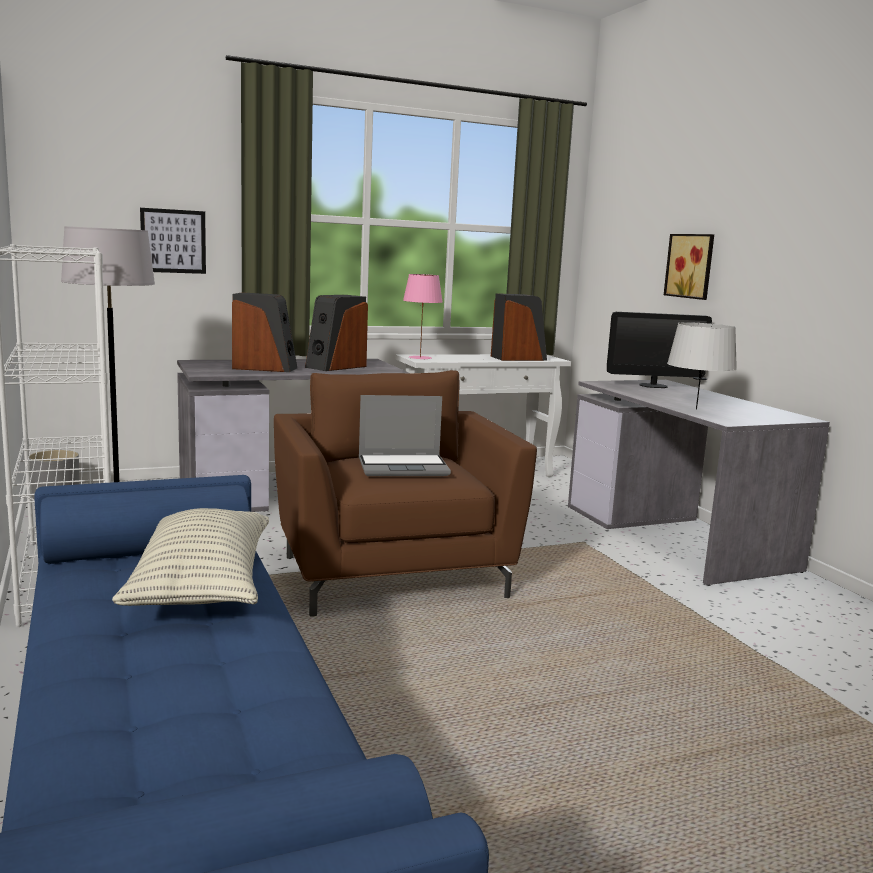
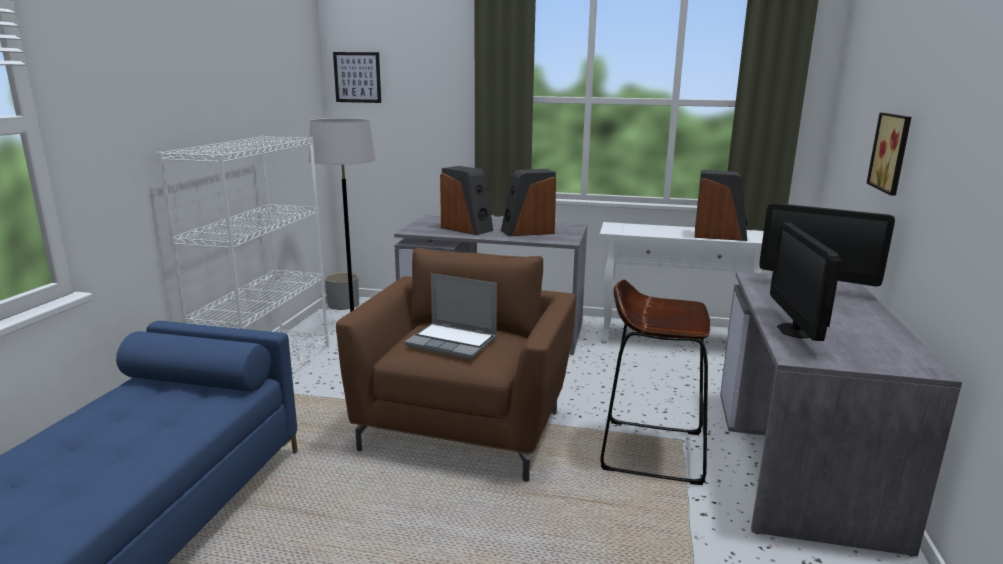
camera: 35 degrees right, 5 degrees up
pillow [112,508,269,606] -> none
picture [140,208,206,274] -> picture moved to [333,52,381,103]
pink table lamp [403,274,442,360] -> none
grey table lamp [667,322,737,409] -> monitor [770,222,841,341]
none -> brown stool [600,279,710,485]

